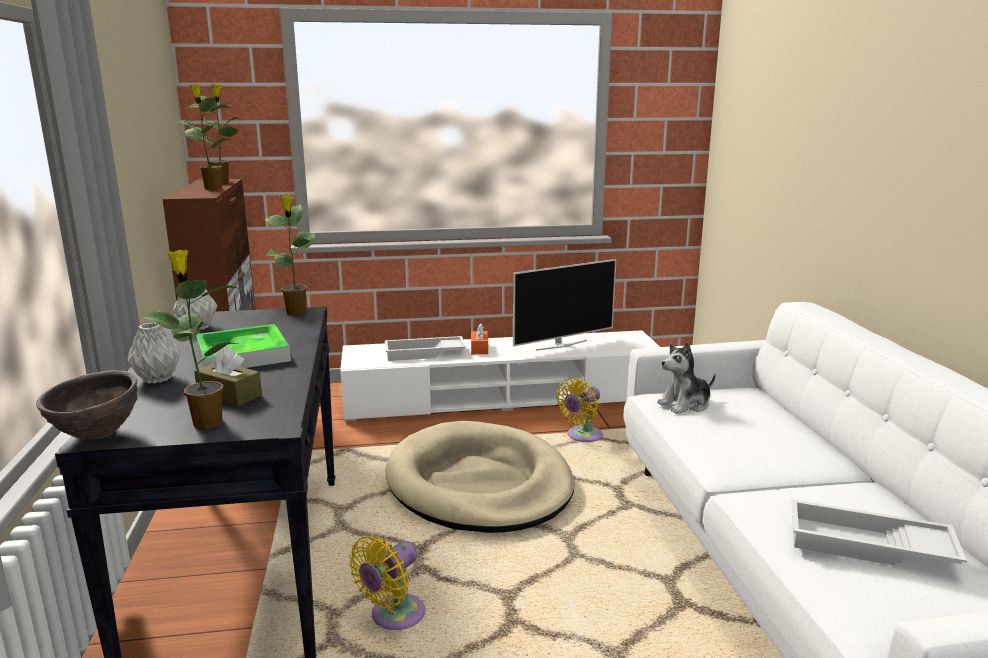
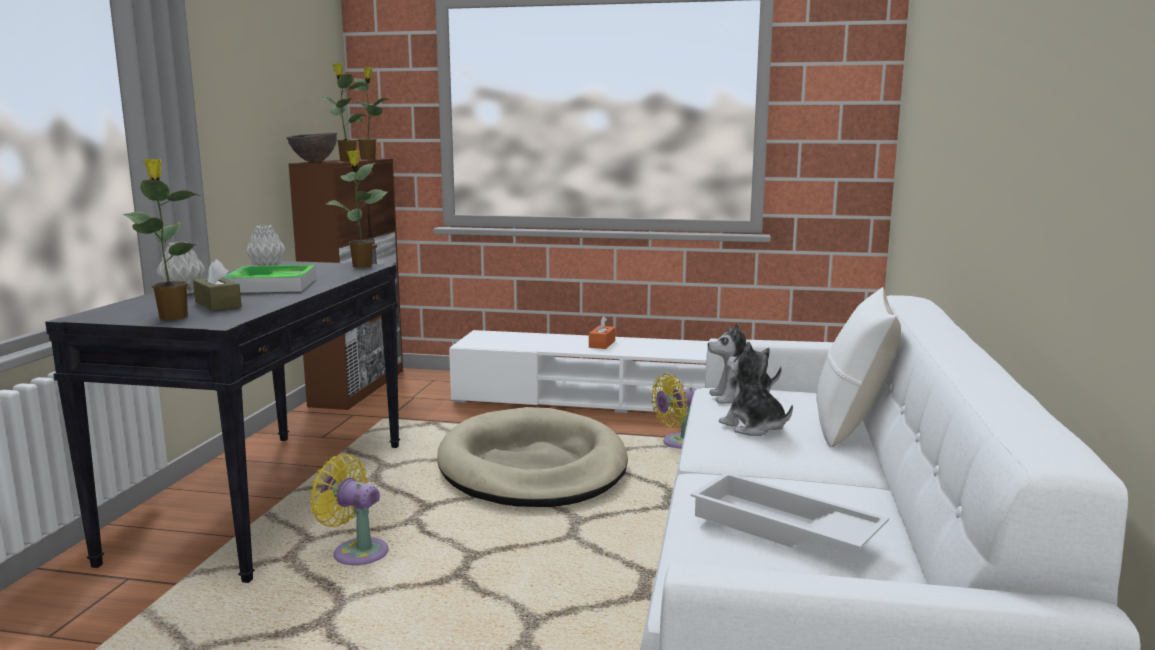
camera: 20 degrees right, 5 degrees down
brown bowl [36,370,138,440] -> brown bowl moved to [287,132,337,163]
yellow fan [349,536,425,630] -> yellow fan turned 60 degrees clockwise [309,454,389,565]
white tray [385,336,466,361] -> none
television [513,259,616,351] -> none
none -> plush toy [719,342,793,436]
none -> white pillow [816,287,901,448]

